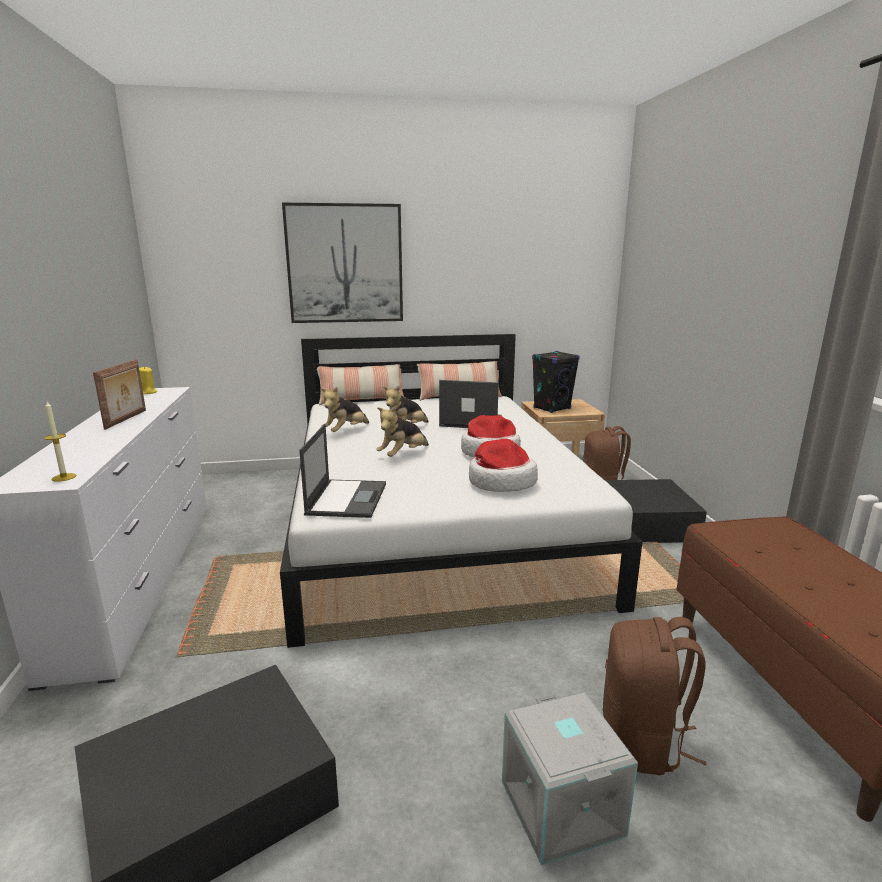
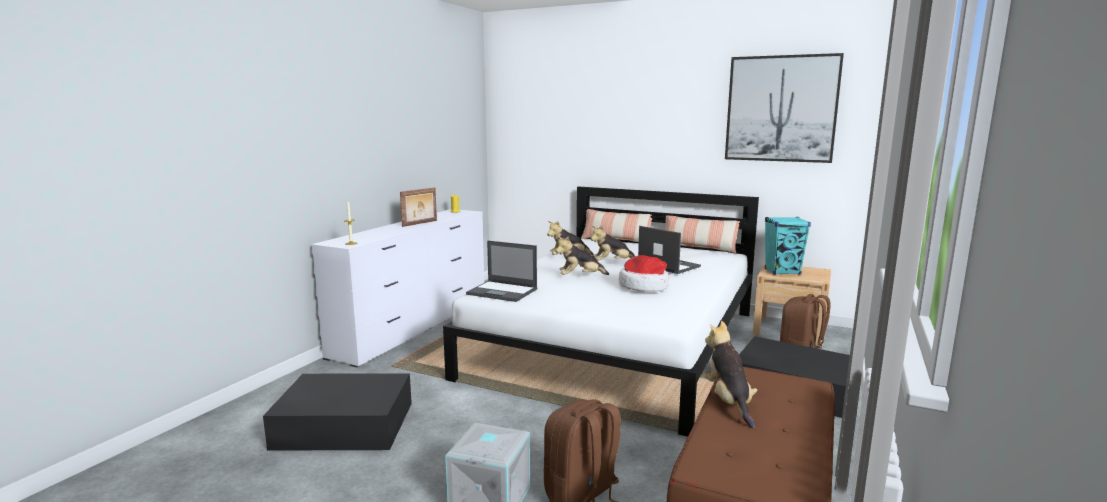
camera: 35 degrees right, 5 degrees down
picture [282,203,403,323] -> picture moved to [725,53,844,163]
laptop [299,424,386,518] -> laptop turned 75 degrees clockwise [466,241,537,302]
hat [469,439,538,492] -> none
black speaker [532,351,580,413] -> turquoise speaker [765,217,811,275]
none -> plush toy [705,321,757,428]

